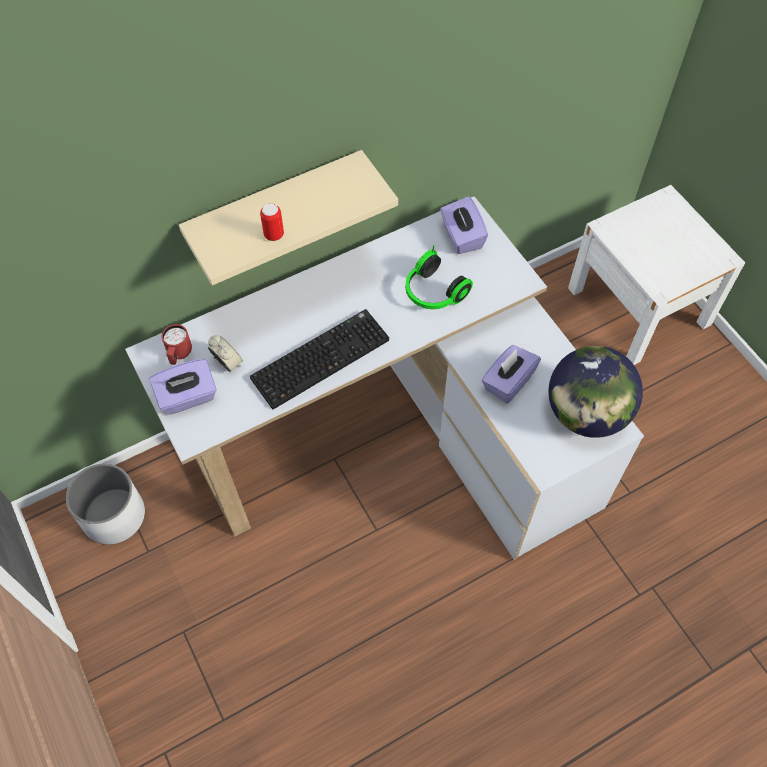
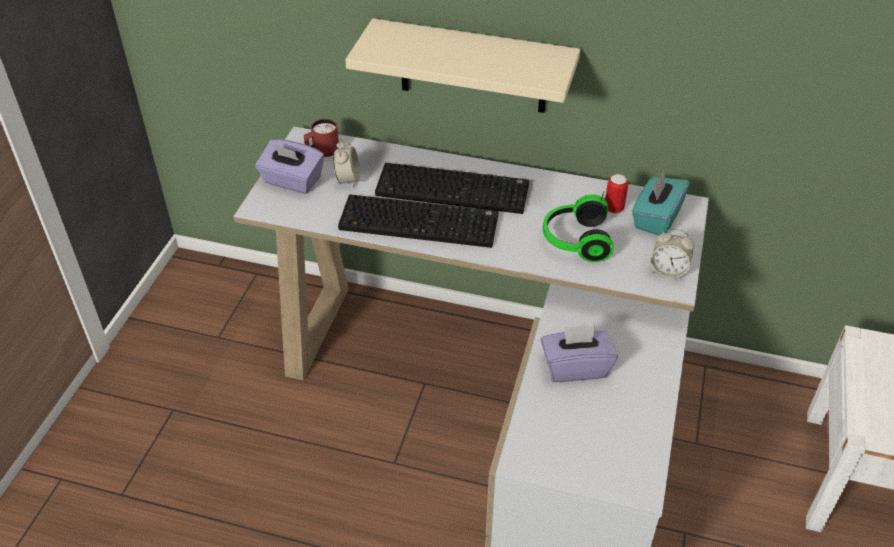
camera: 45 degrees right, 15 degrees down
white planter [66,464,145,545] -> none
can [260,203,284,241] -> can moved to [605,174,628,213]
purple tissue box [440,196,488,254] -> turquoise tissue box [632,171,690,236]
globe [549,346,643,438] -> none
none -> keyboard [375,163,529,214]
none -> alarm clock [650,229,695,279]

